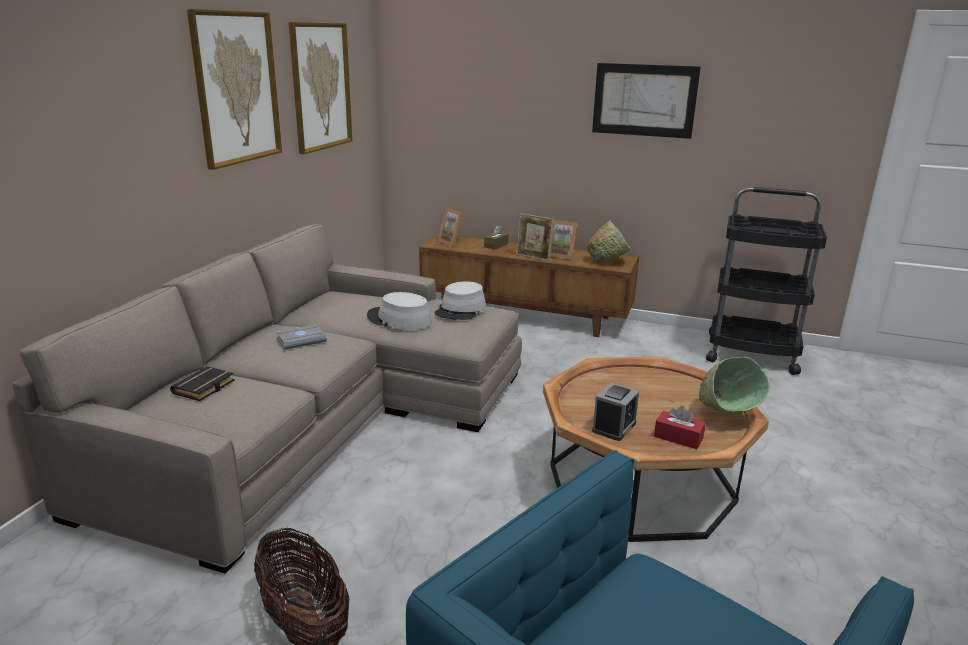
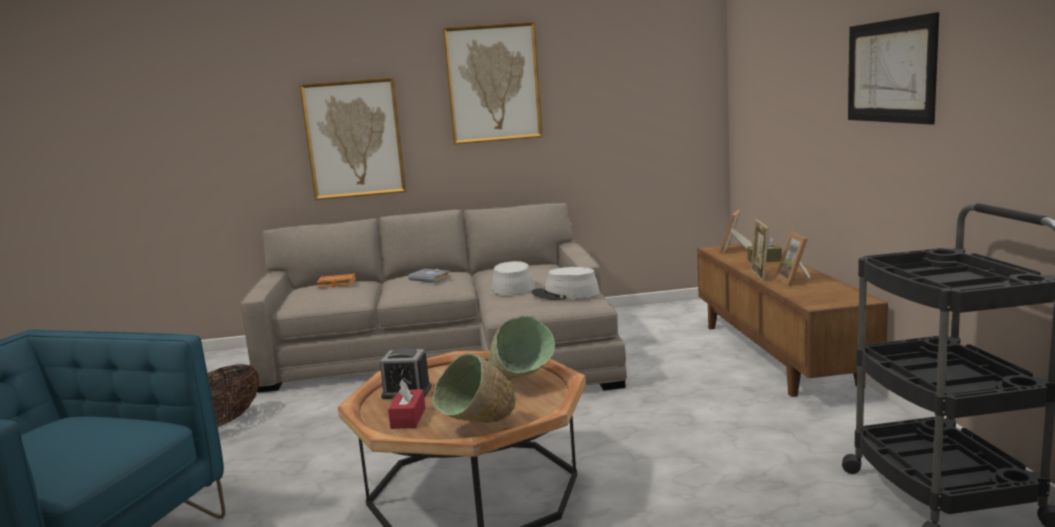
camera: 65 degrees right, 10 degrees down
black book [170,366,235,401] -> orange book [316,274,355,288]
picture [289,22,352,154] -> picture moved to [299,77,406,200]
green bowl [587,219,631,262] -> green bowl moved to [488,316,555,380]

